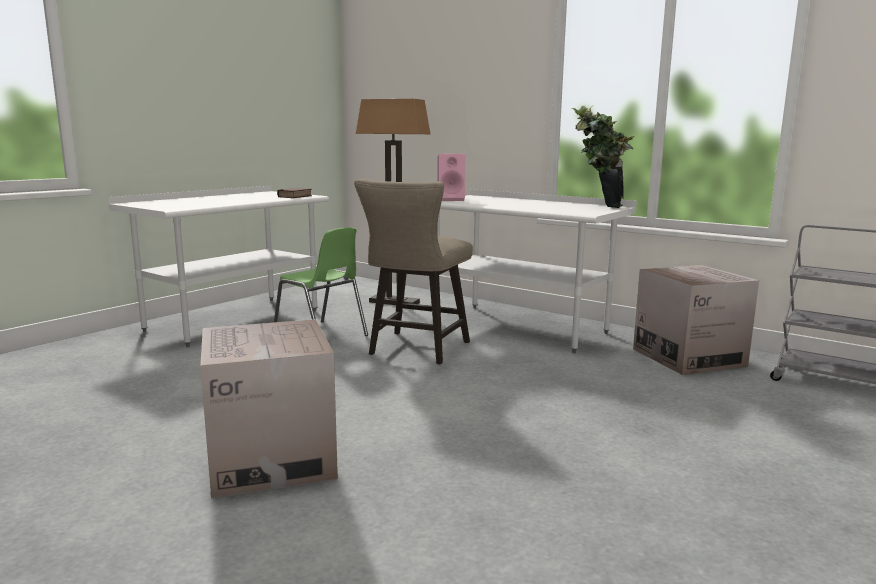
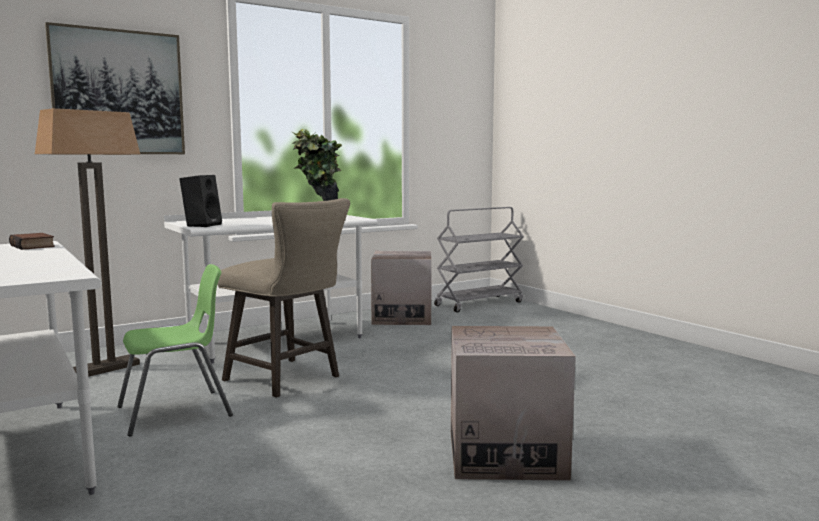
camera: 70 degrees left, 5 degrees down
pink speaker [437,154,465,201] -> black speaker [180,175,222,227]
none -> picture [45,22,185,154]

